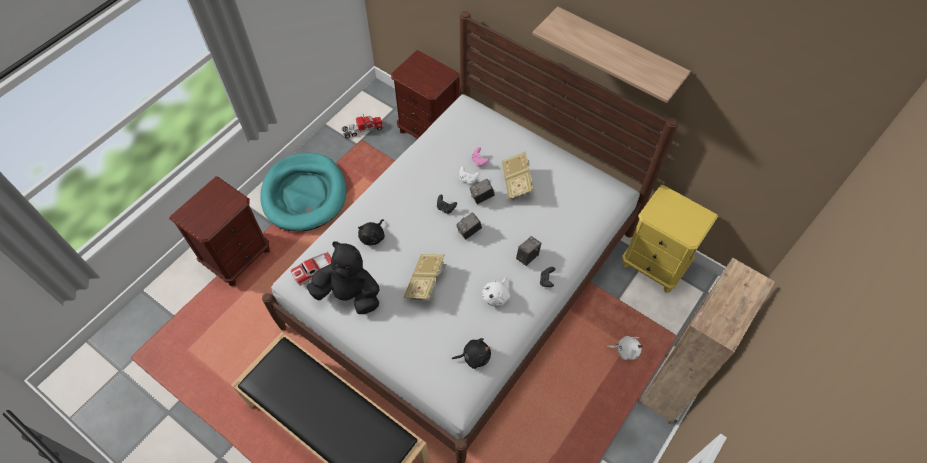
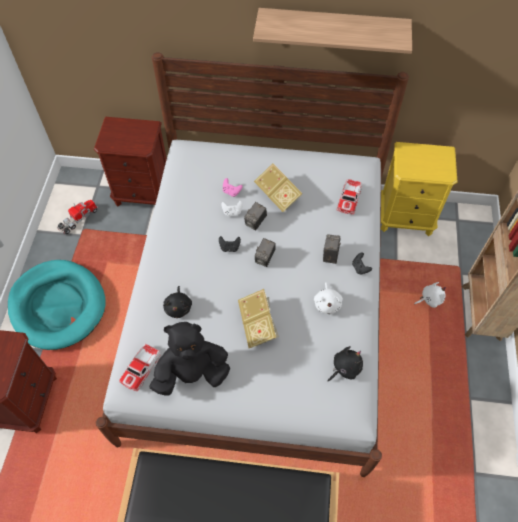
camera: 30 degrees left, 0 degrees up
none -> toy car [337,179,362,215]

